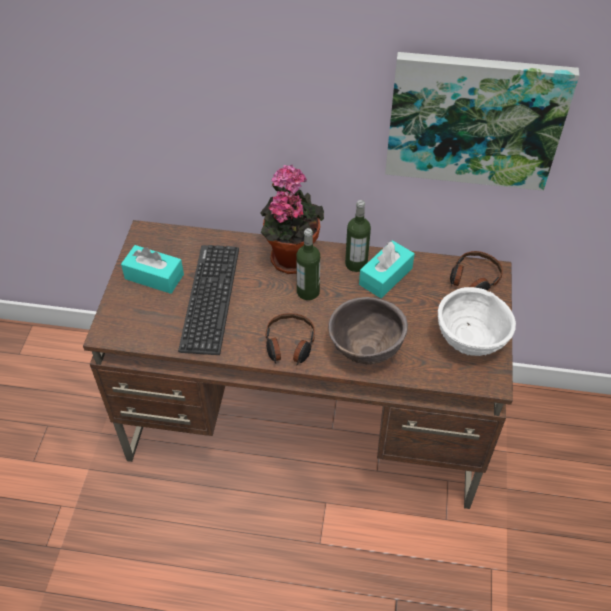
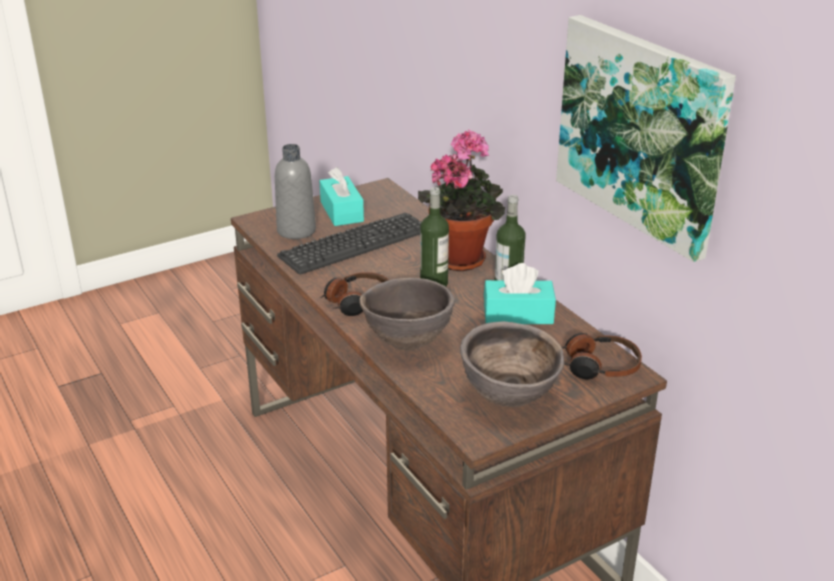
camera: 50 degrees right, 20 degrees down
white bowl [438,287,516,356] -> brown bowl [460,321,564,407]
none -> grey bottle [275,144,316,239]

